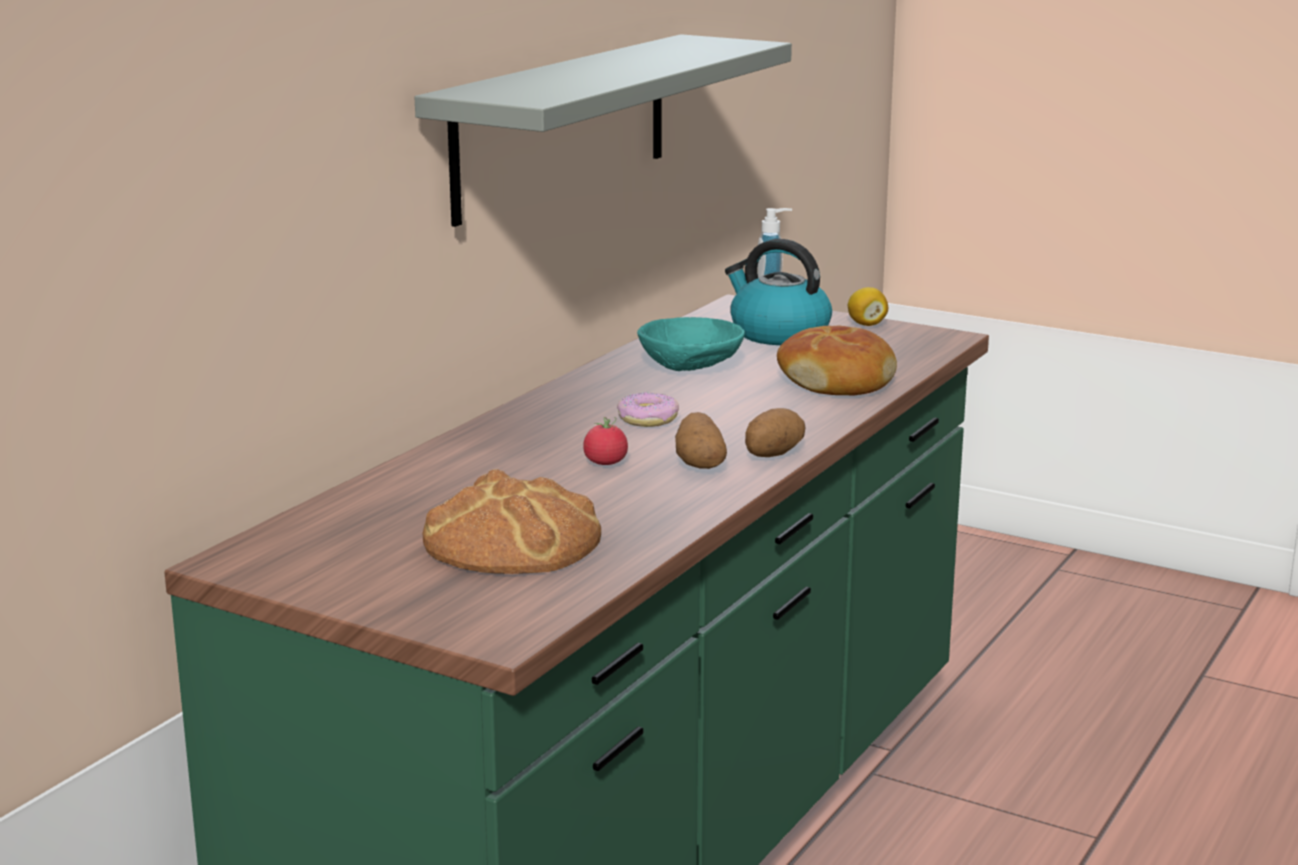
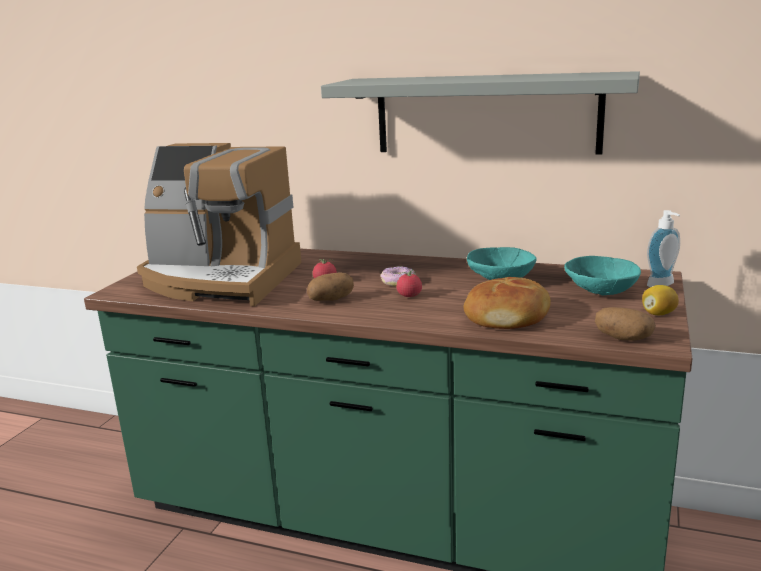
camera: 80 degrees right, 0 degrees up
bread [423,469,601,574] -> coffee machine [137,143,301,306]
kettle [725,239,832,345] -> turquoise bowl [564,256,641,296]
potato [745,408,806,457] -> potato moved to [595,307,656,340]
none -> tomato [396,270,422,297]

